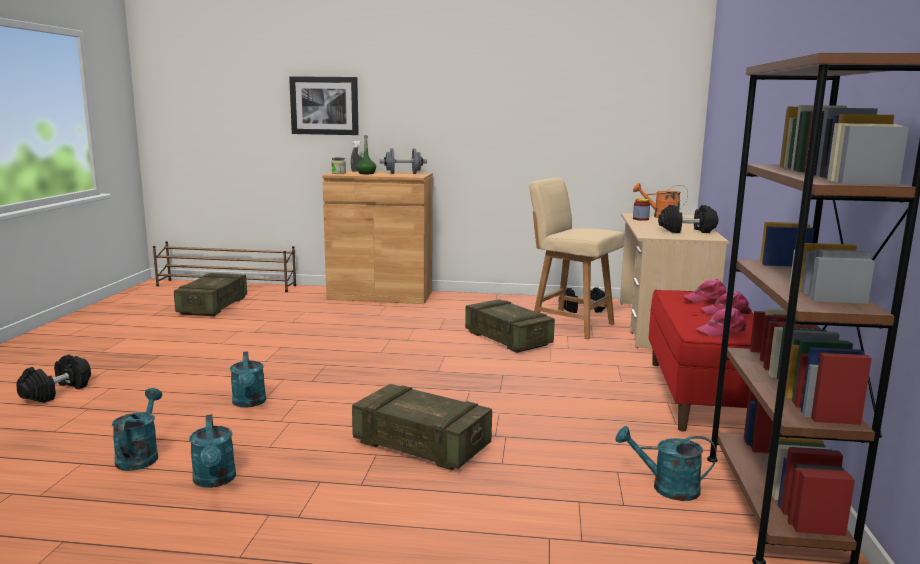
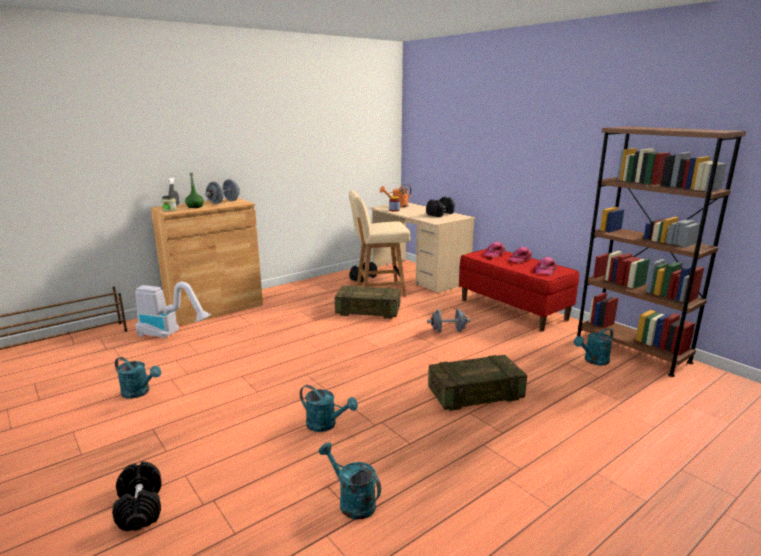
camera: 45 degrees left, 5 degrees up
crate [174,273,247,316] -> none
turquoise watering can [189,414,236,488] -> turquoise watering can moved to [115,357,161,399]
picture [289,76,359,135] -> none
none -> vacuum cleaner [135,282,211,339]
none -> grey dumbbell [427,309,470,333]

